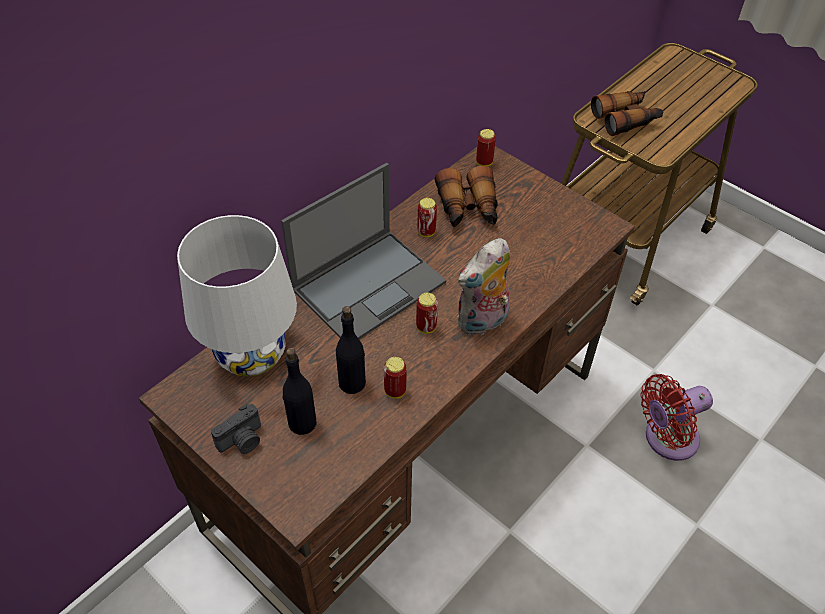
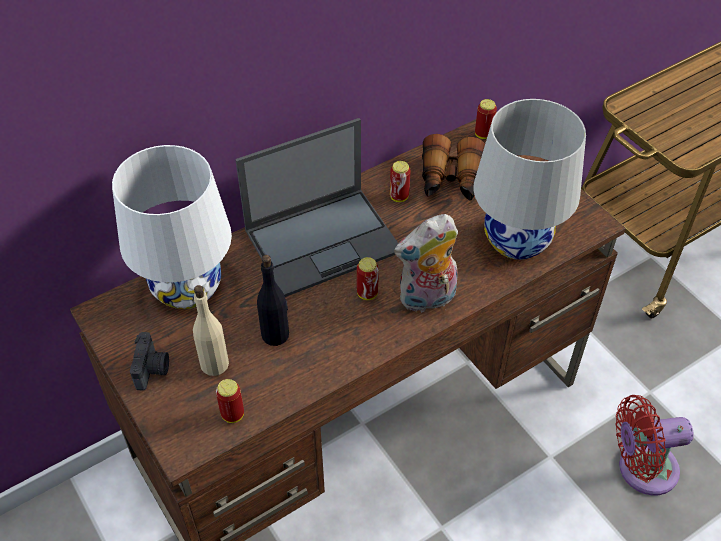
camera: 15 degrees right, 0 degrees up
camera [211,404,261,454] -> camera turned 60 degrees counterclockwise [130,332,169,391]
black bottle [283,348,316,435] -> beige bottle [193,285,229,376]
can [384,357,407,399] -> can moved to [216,379,244,423]
binoculars [591,91,663,136] -> none
none -> white table lamp [473,99,586,260]

